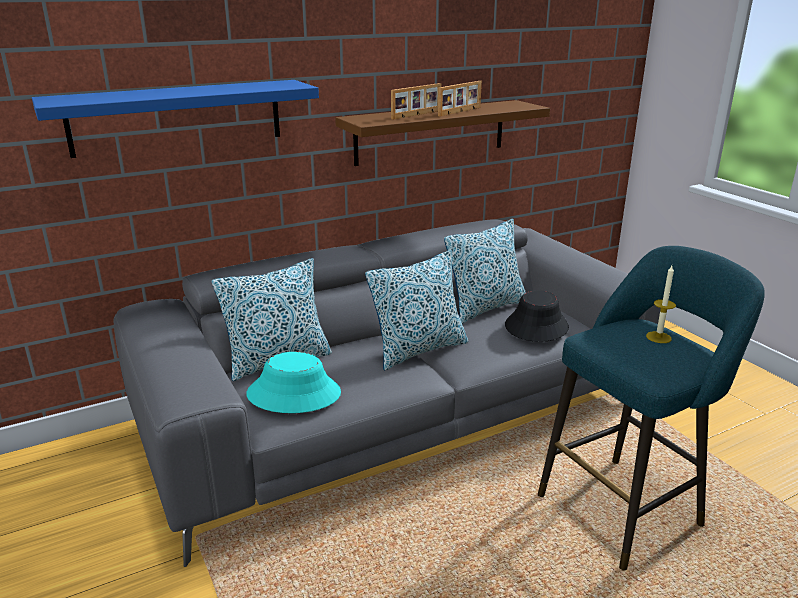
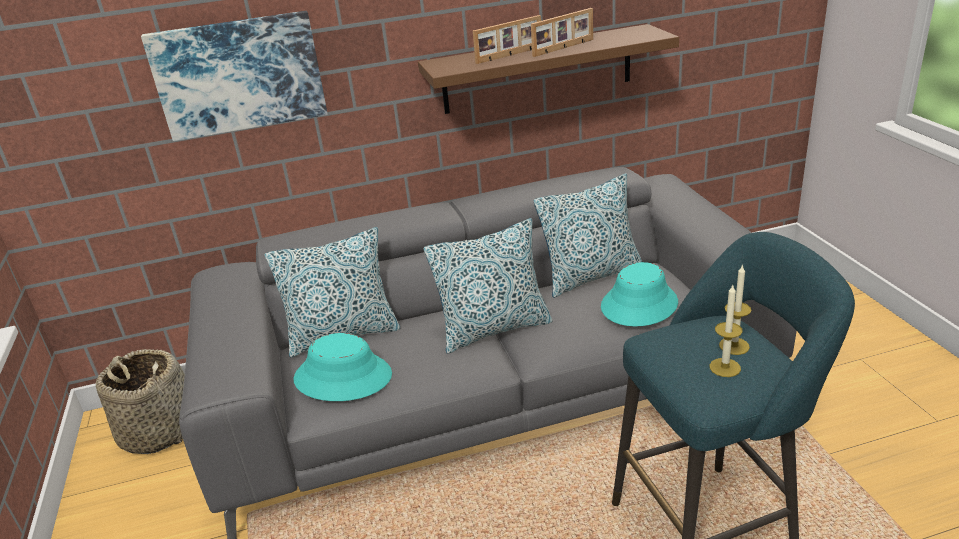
camera: 15 degrees right, 5 degrees up
blue shelf [32,80,319,158] -> picture [141,11,328,141]
black hat [505,290,569,342] -> turquoise hat [601,262,678,327]
none -> basket [96,349,185,454]
none -> candle [709,285,743,377]

